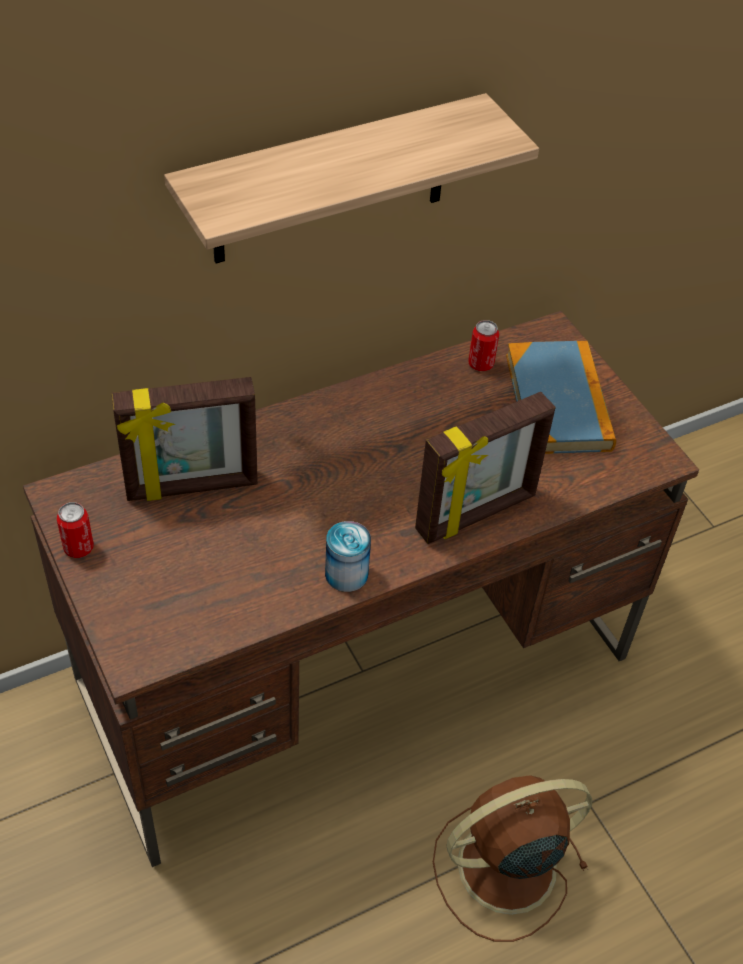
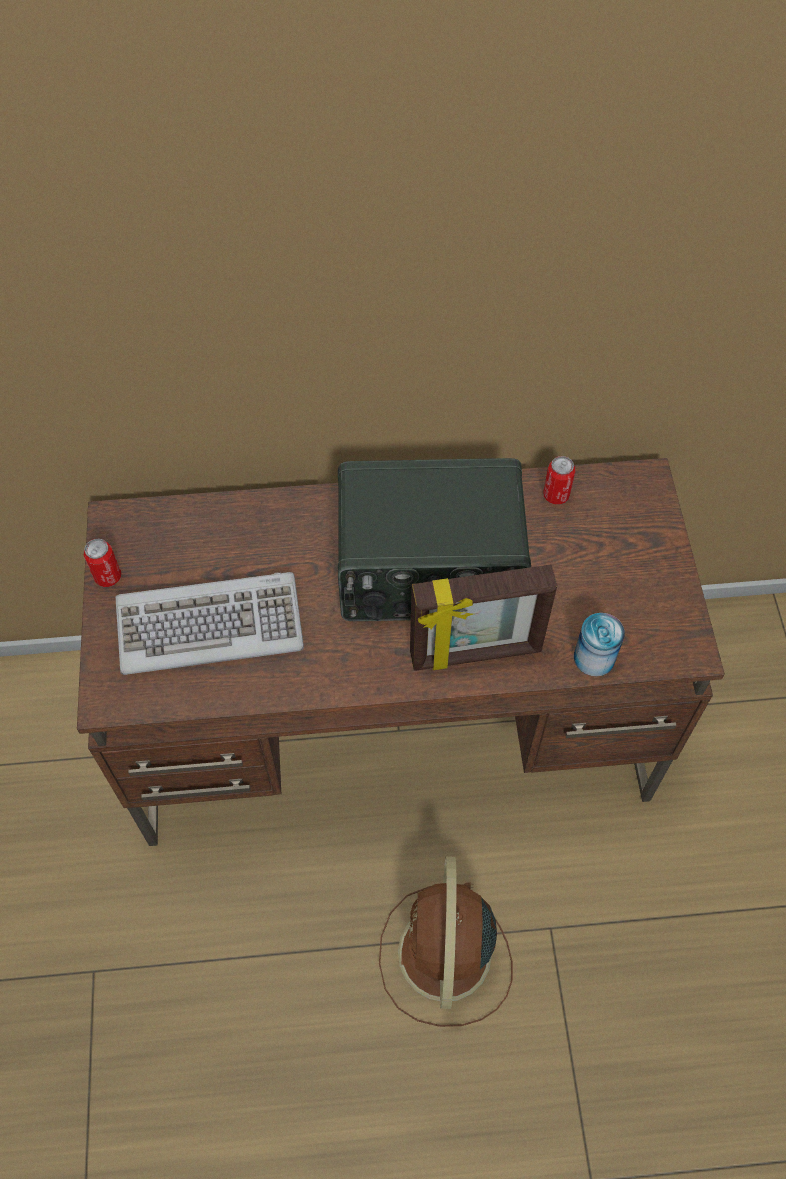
camera: 25 degrees right, 10 degrees up
picture frame [112,377,258,501] -> none
shelf [164,93,539,263] -> none
can [325,521,371,592] -> can moved to [574,613,625,676]
brown fan [433,775,592,942] -> brown fan turned 90 degrees counterclockwise [379,856,513,1027]
book [506,341,616,454] -> none
none -> keyboard [116,572,304,675]
none -> radio [338,458,531,621]

